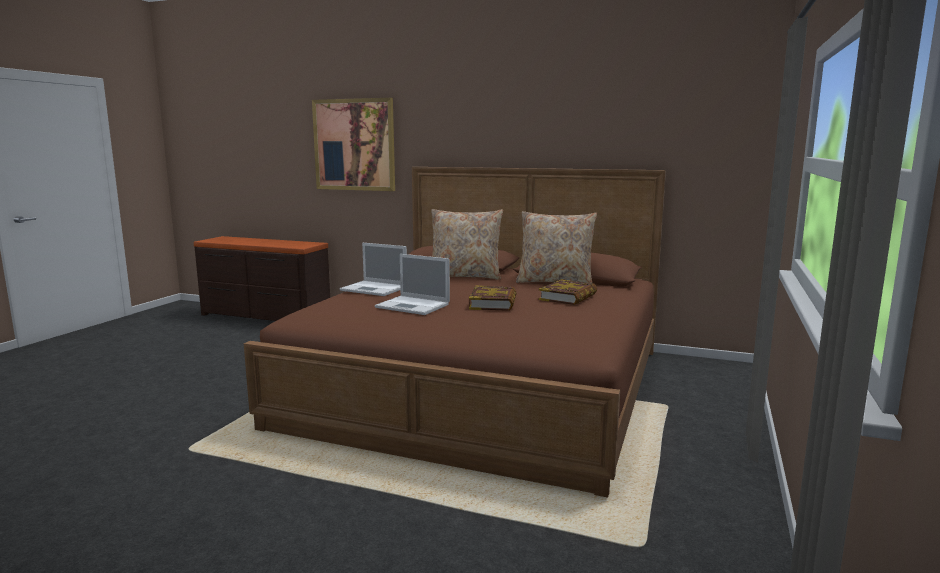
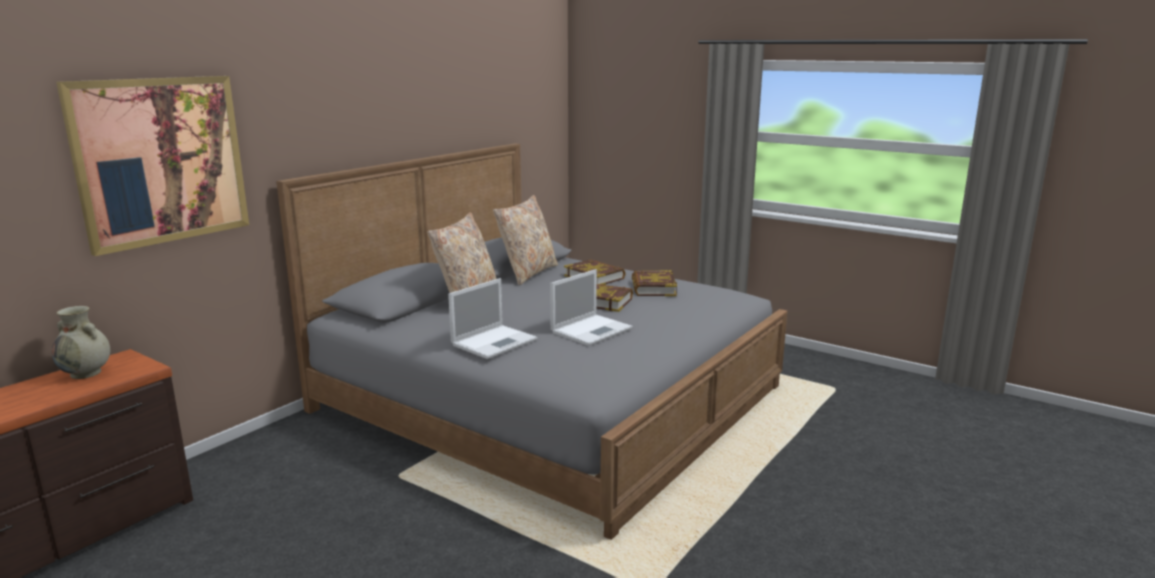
camera: 75 degrees left, 5 degrees up
brown bed [244,167,666,498] -> grey bed [276,143,787,540]
none -> beige vase [52,306,110,379]
none -> book [632,270,677,296]

